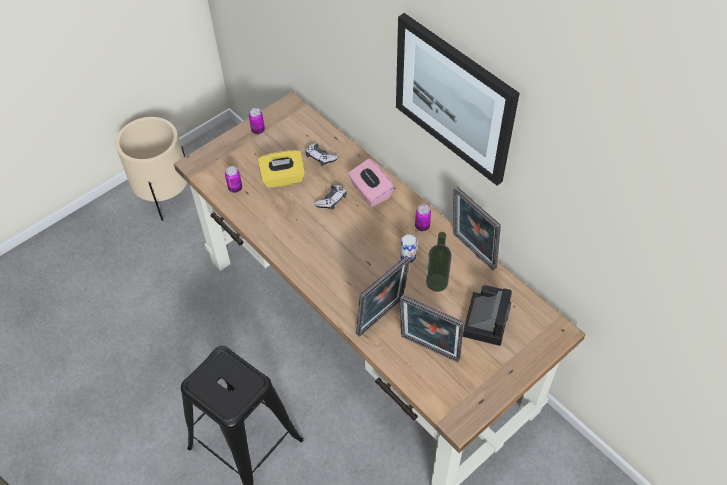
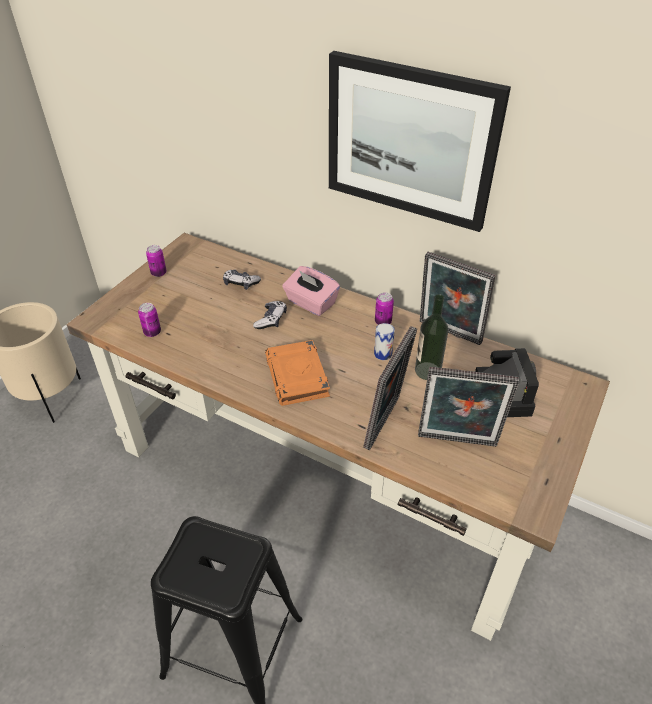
camera: 20 degrees left, 10 degrees down
yellow tissue box [258,150,305,188] -> none
none -> orange book [265,340,330,406]

